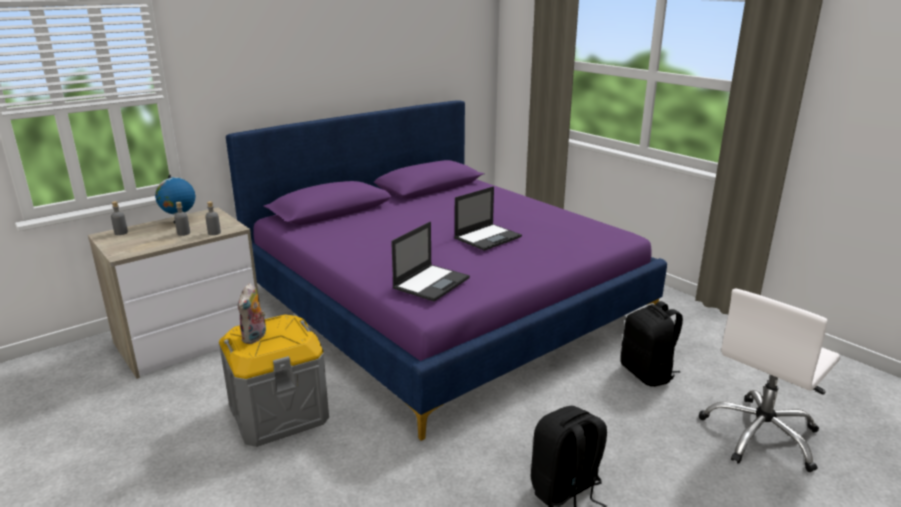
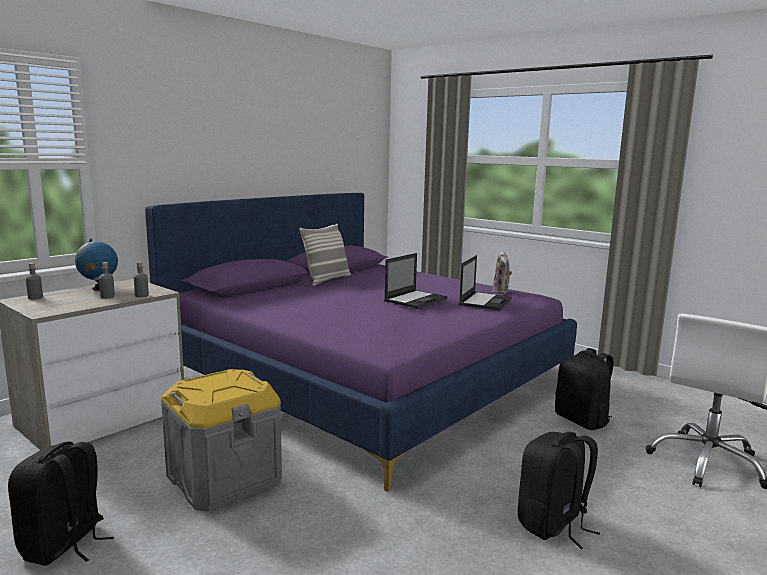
camera: 10 degrees left, 10 degrees down
plush toy [238,283,266,344] -> plush toy moved to [492,251,512,294]
laptop [391,222,470,302] -> laptop moved to [459,255,512,310]
none -> black backpack [8,442,114,566]
none -> pillow [299,224,351,286]

